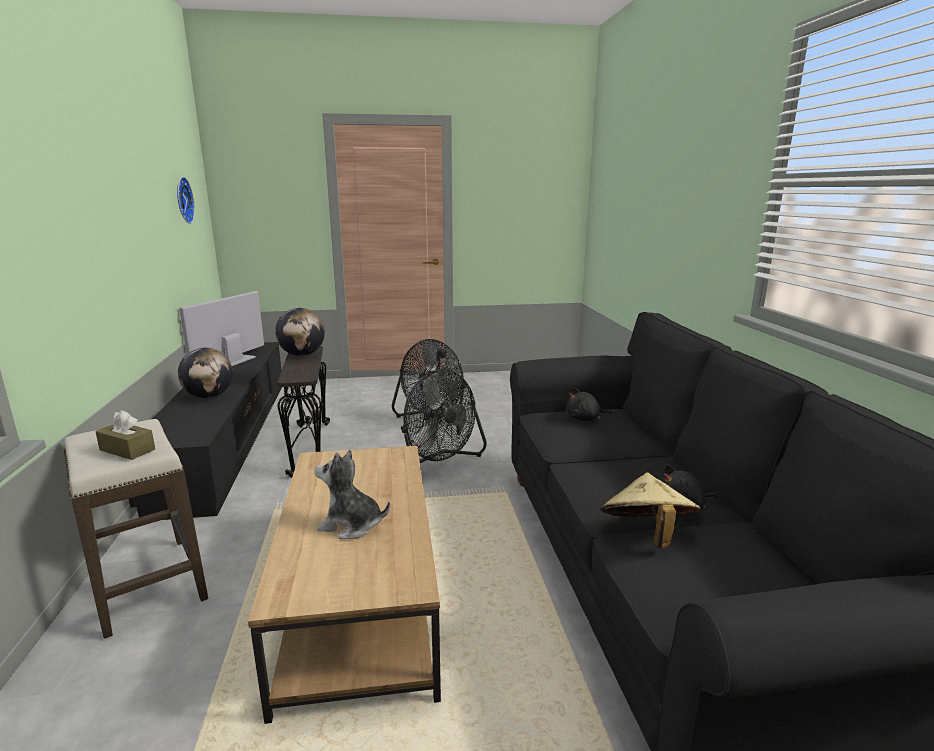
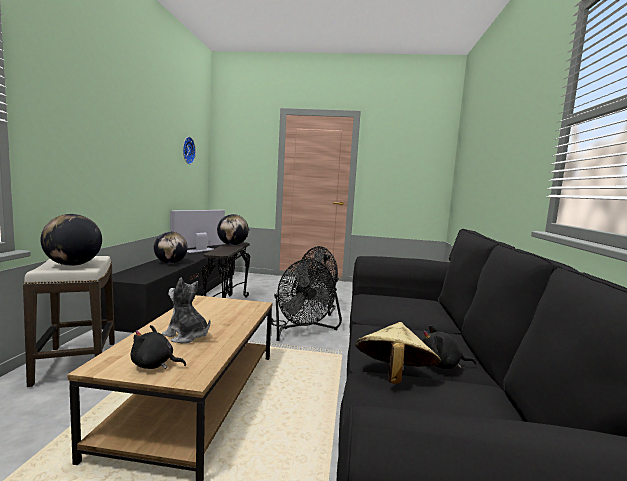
camera: 15 degrees right, 10 degrees down
brown tissue box [95,410,155,460] -> globe [40,214,102,266]
black plush toy [566,387,612,421] -> black plush toy moved to [130,325,186,369]

